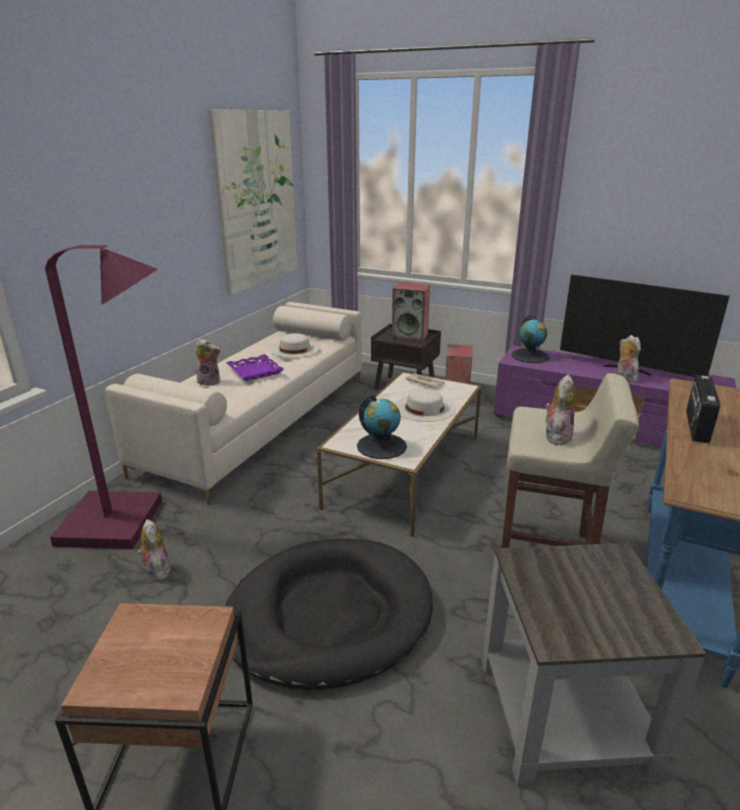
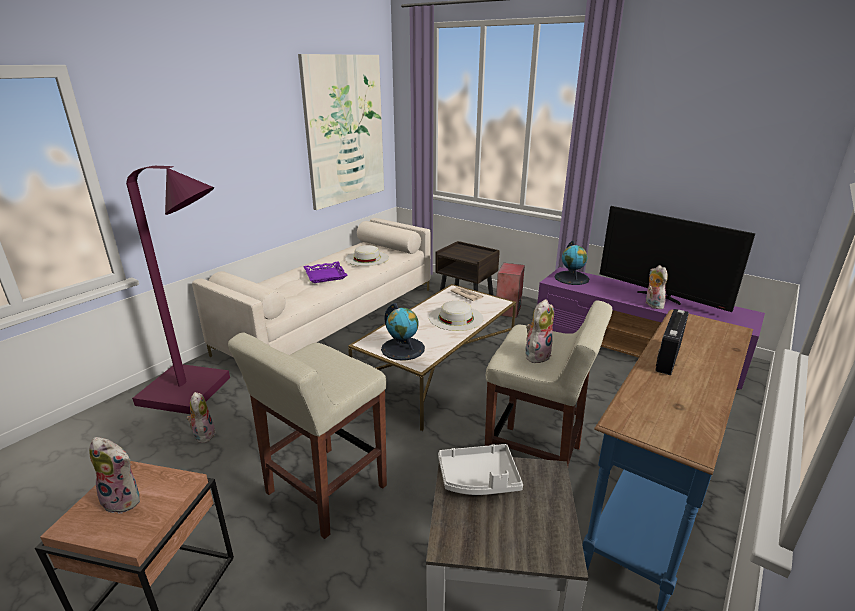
camera: 10 degrees right, 0 degrees up
plush toy [195,339,221,386] -> plush toy moved to [89,437,140,514]
black dog bed [225,538,433,690] -> beige stool [228,332,387,539]
speaker [392,283,430,342] -> none
none -> grey tray [438,444,523,495]

